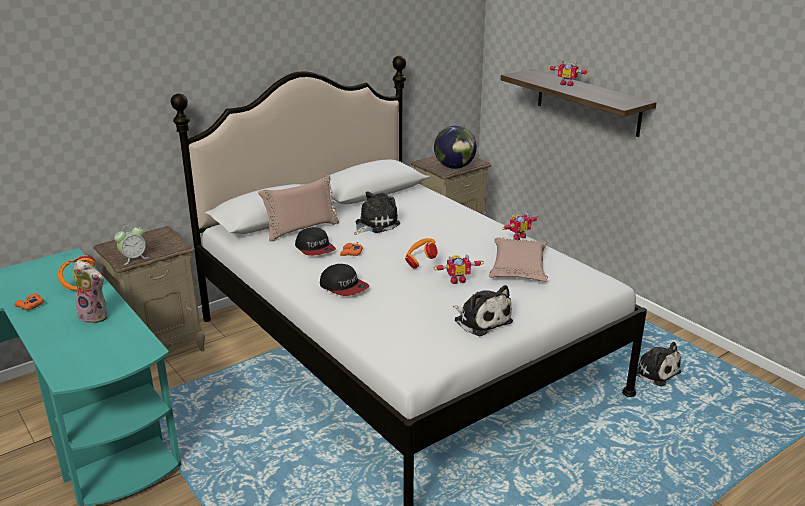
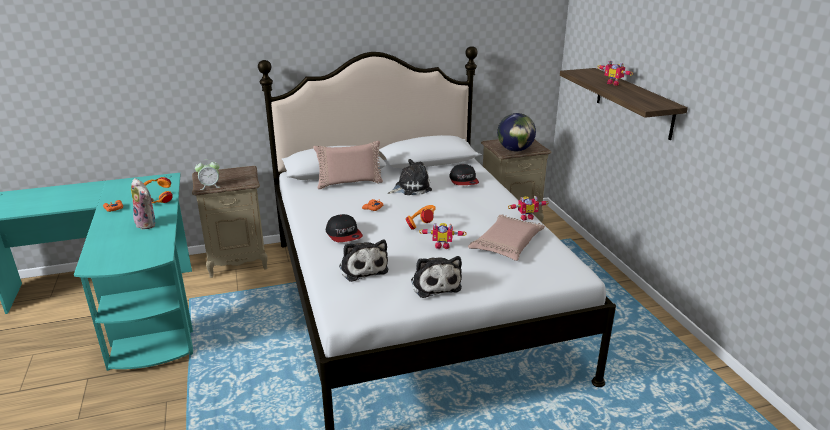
camera: 20 degrees right, 0 degrees up
cap [295,227,336,256] -> cap moved to [449,164,479,185]
plush toy [627,342,681,387] -> plush toy moved to [339,239,388,282]

